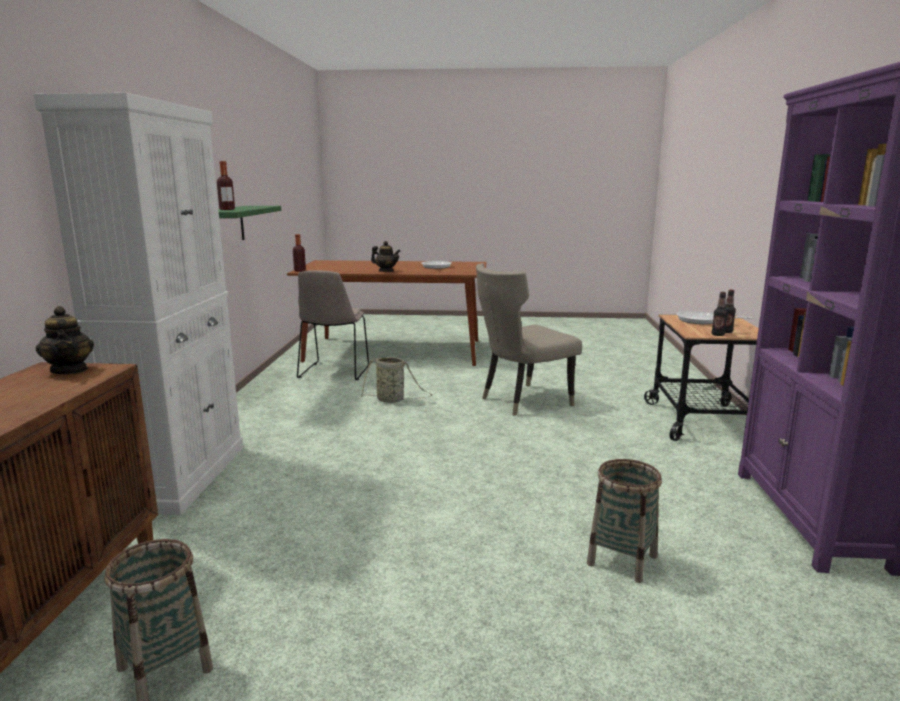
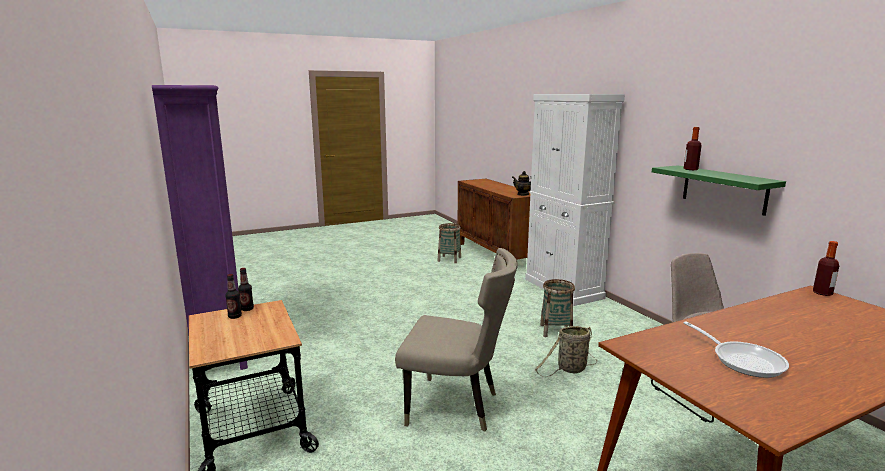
camera: 150 degrees right, 0 degrees up
teapot [371,241,401,272] -> none
beige chair [476,263,582,416] -> beige chair turned 75 degrees clockwise [395,248,518,431]
basket [587,459,662,583] -> basket moved to [540,279,575,337]
frying pan [677,311,753,324] -> none

